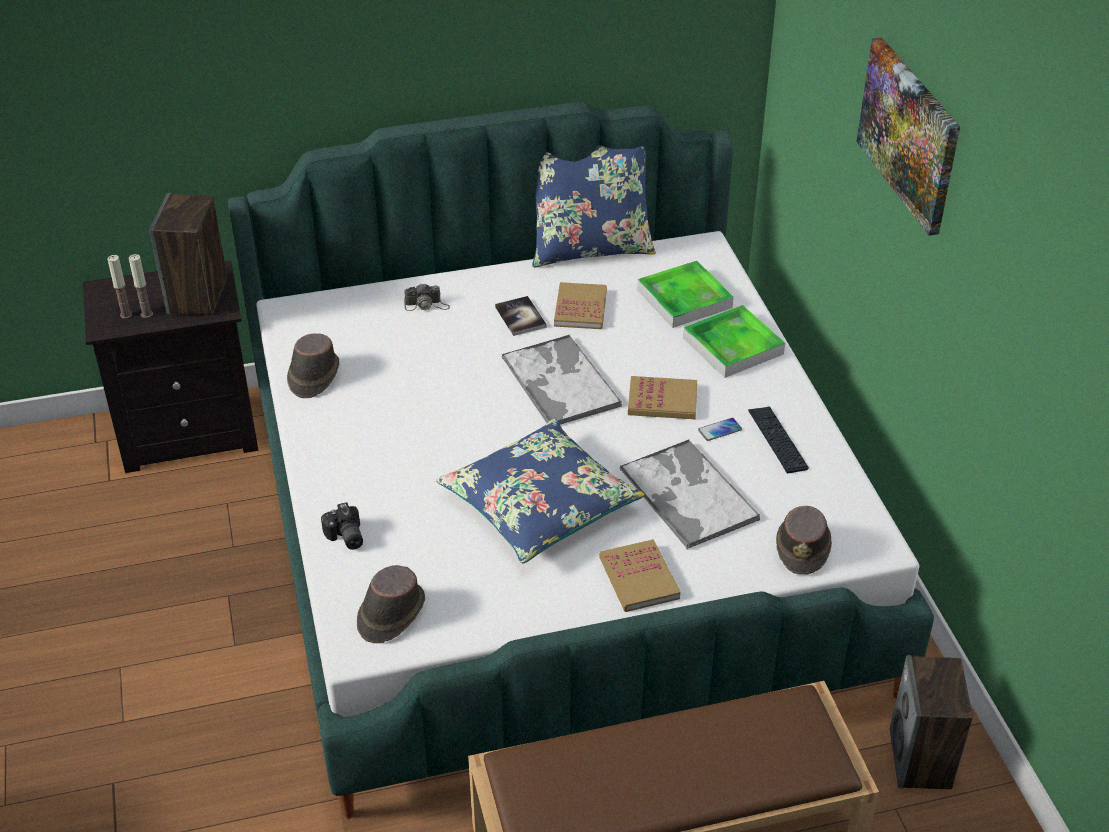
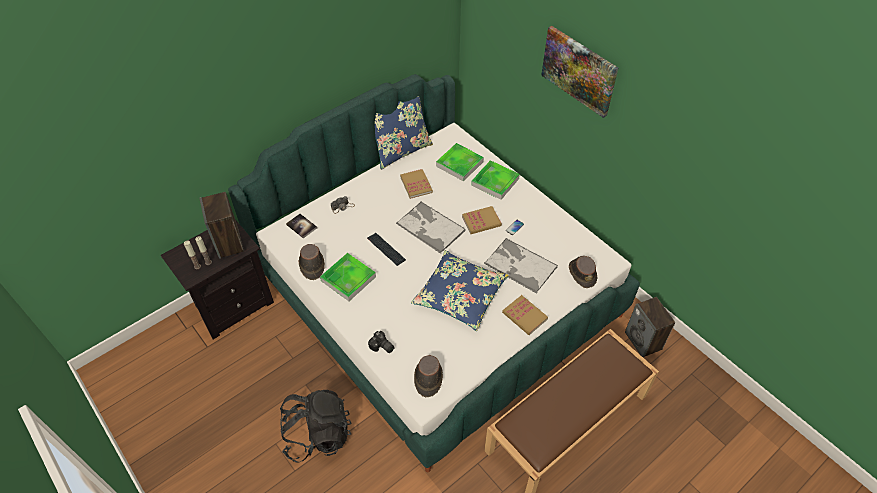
camera: 25 degrees left, 10 degrees up
book [495,296,547,336] -> book moved to [286,214,317,239]
keyboard [748,406,809,473] -> keyboard moved to [367,233,406,266]
none -> black backpack [280,390,352,463]
none -> tray [320,253,376,301]

